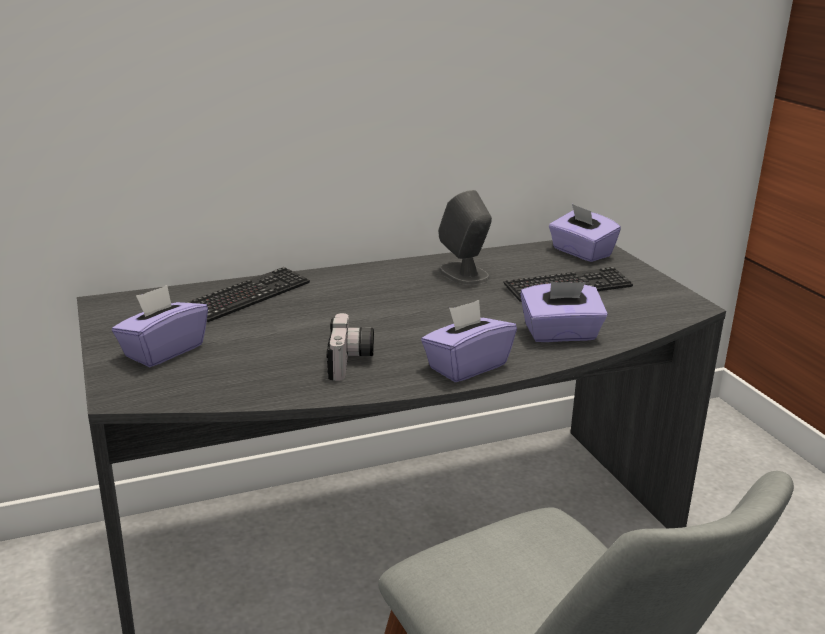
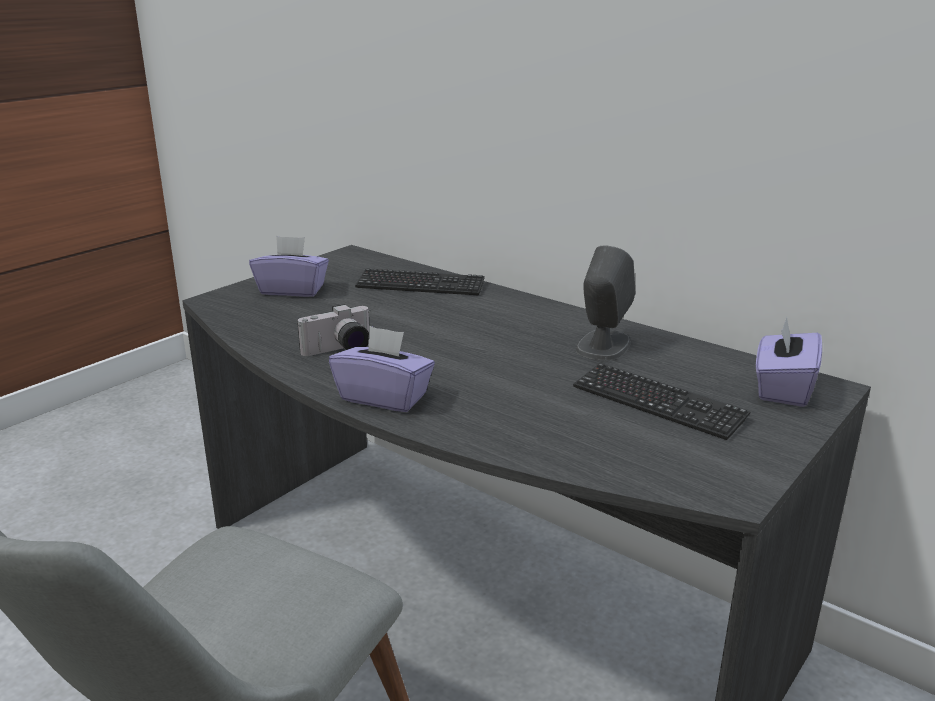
camera: 60 degrees right, 0 degrees up
purple tissue box [520,282,608,342] -> none

